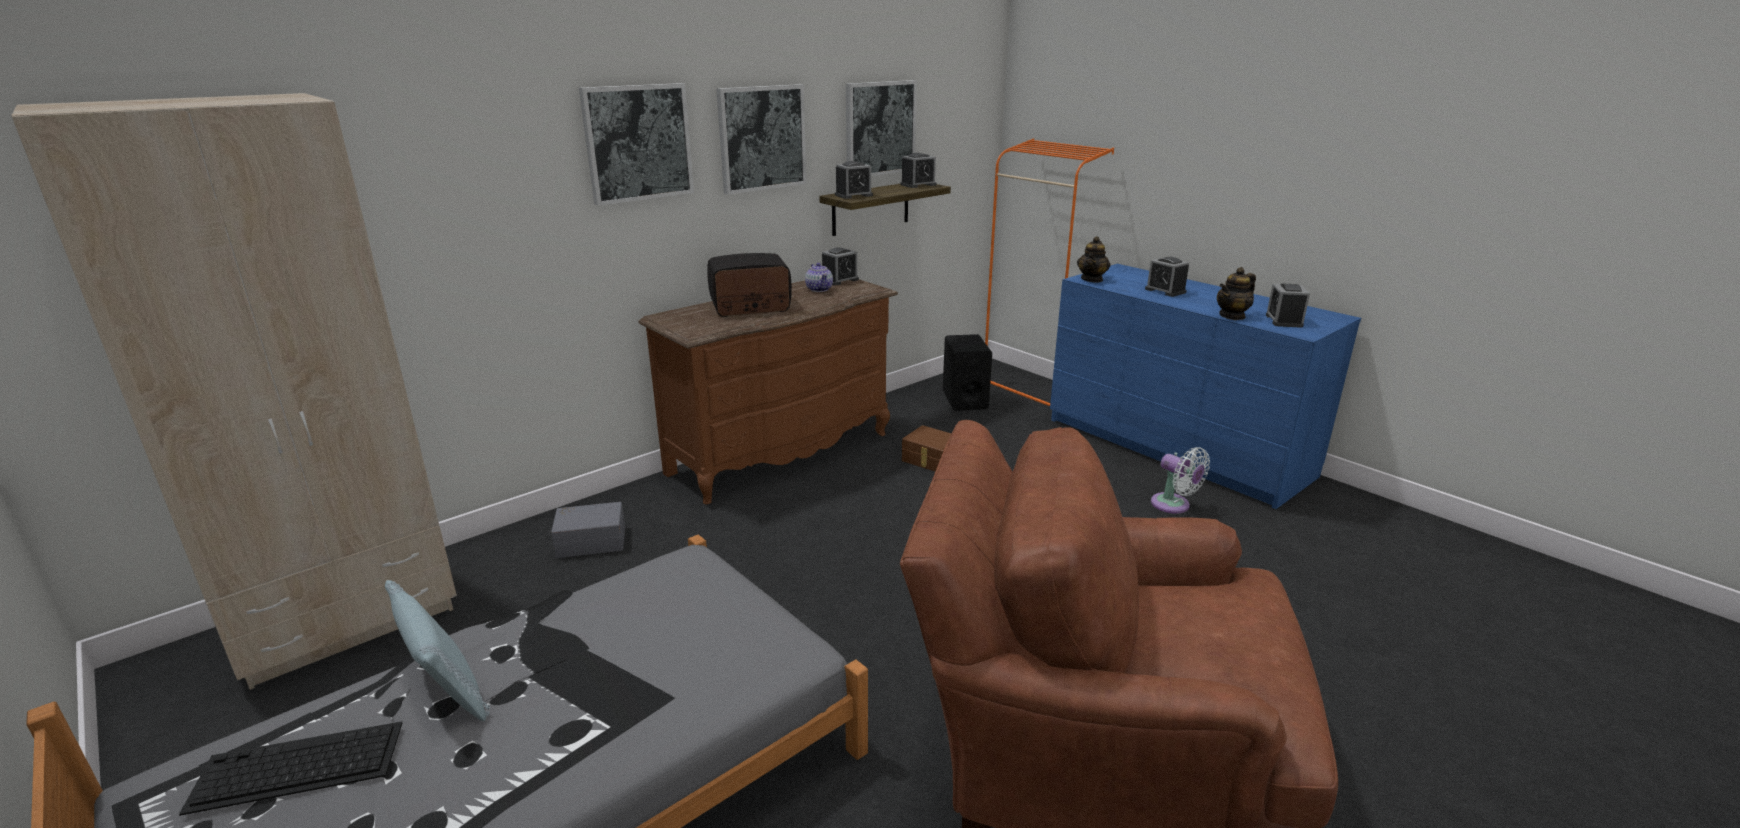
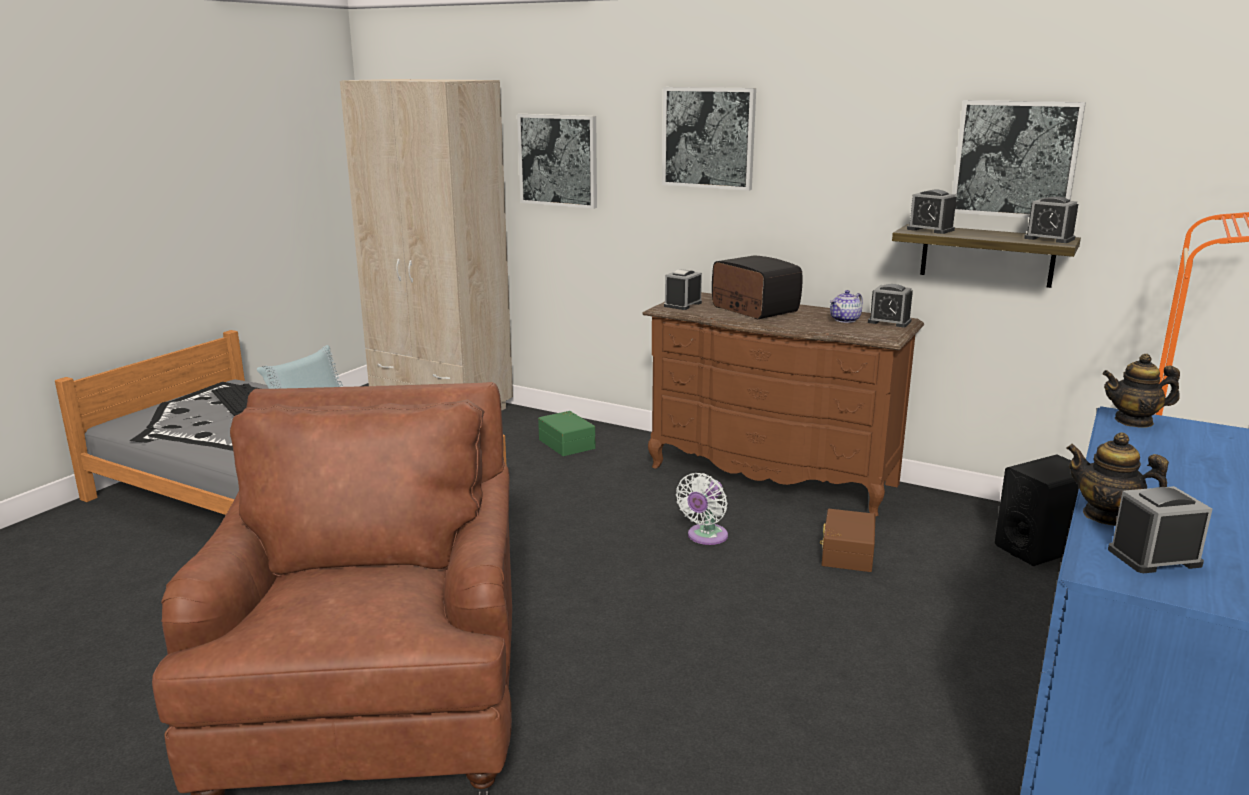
camera: 70 degrees right, 5 degrees down
grey storage box [551,502,625,558] -> green storage box [538,411,595,456]
picture [716,84,807,195] -> picture moved to [517,114,597,209]
alarm clock [1145,257,1189,297] -> alarm clock moved to [664,269,702,310]
white fan [1151,447,1210,514] -> white fan moved to [676,473,728,545]

